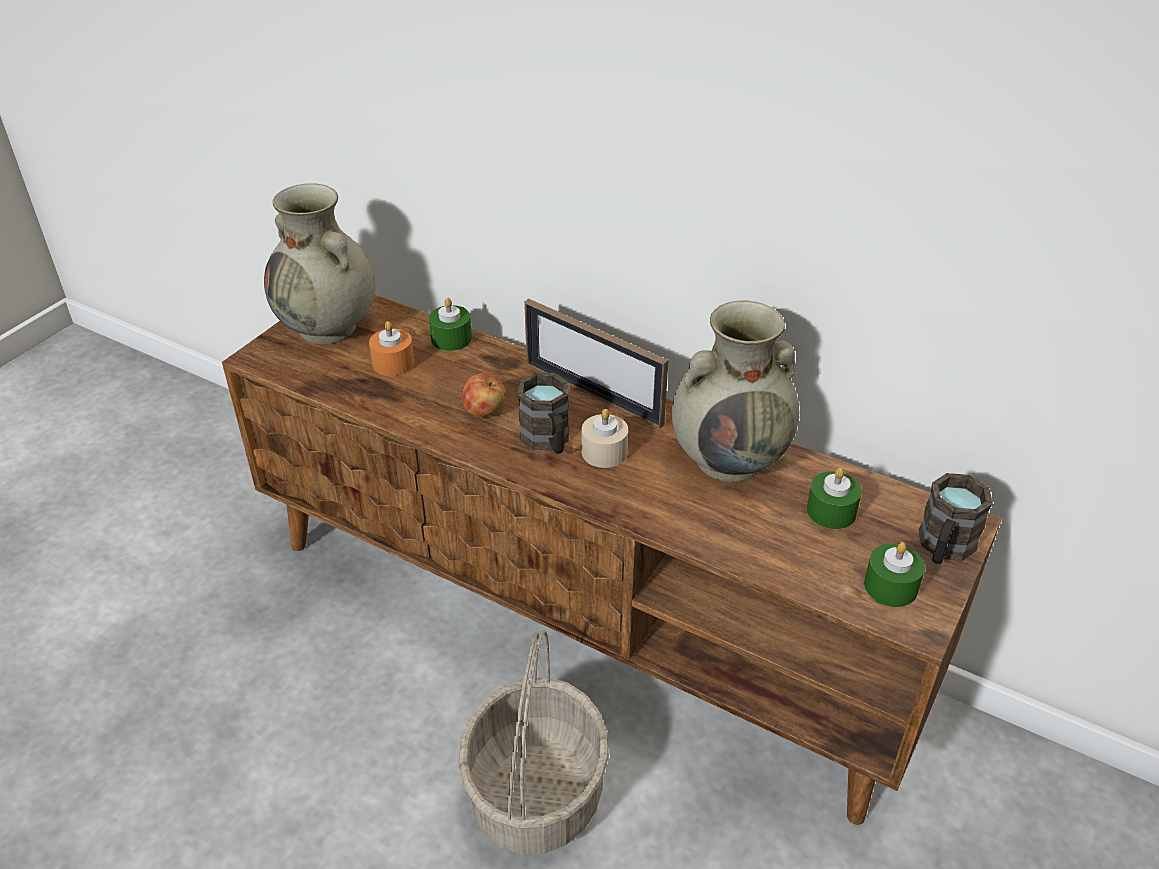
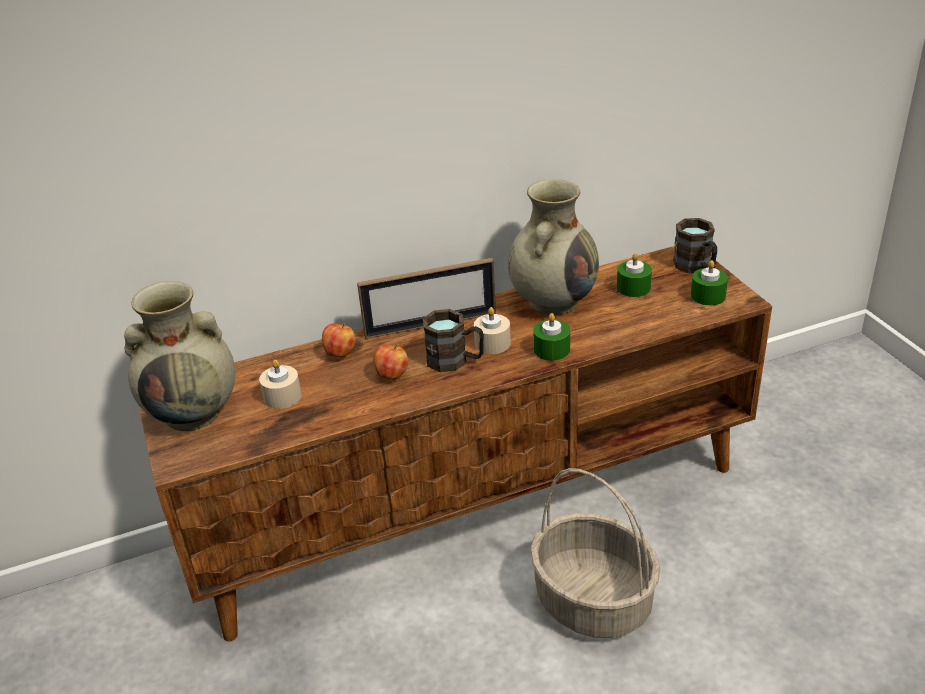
camera: 50 degrees left, 5 degrees down
orange candle [369,321,414,376] -> beige candle [259,360,302,409]
green candle [429,298,472,351] -> green candle moved to [533,313,570,361]
none -> apple [322,323,356,358]

